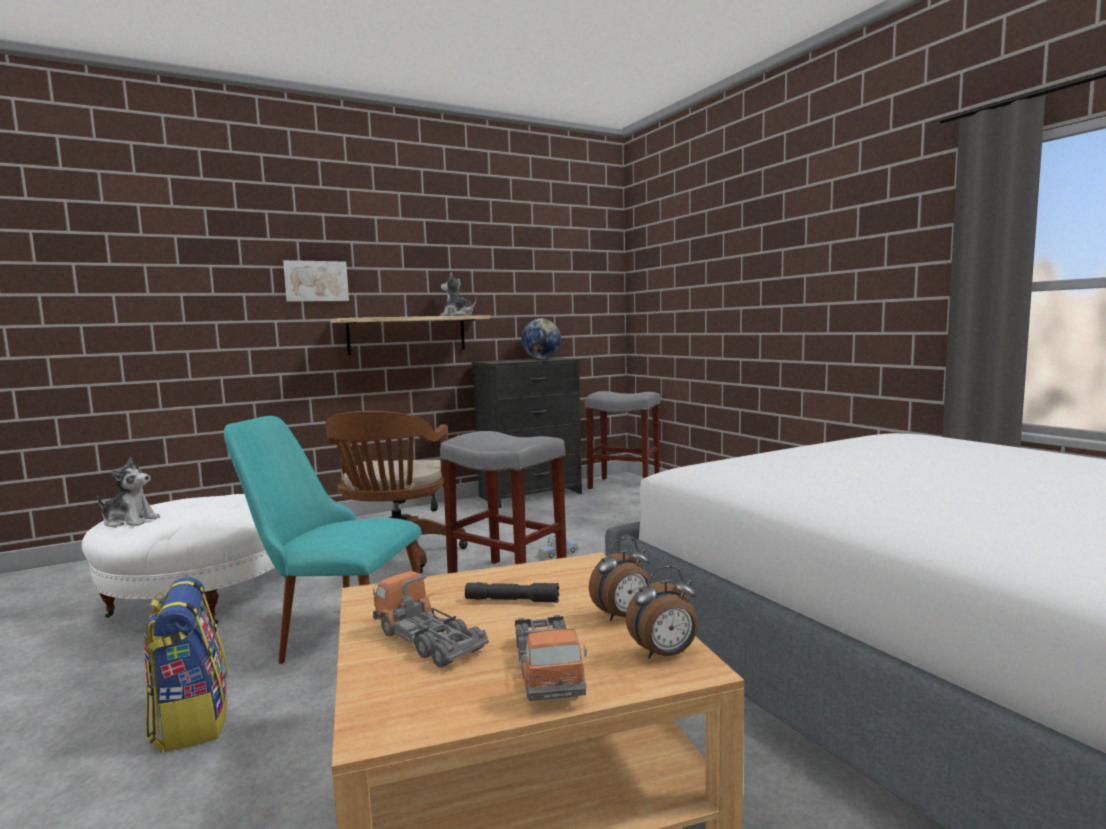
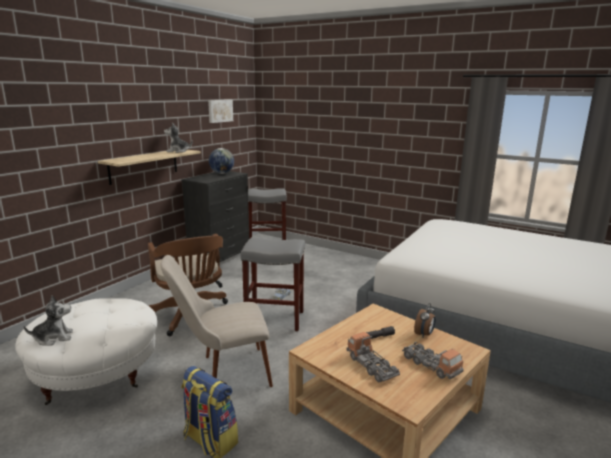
camera: 30 degrees left, 10 degrees up
turquoise chair [224,416,421,664] -> beige chair [161,255,273,387]
picture [283,260,349,302] -> picture moved to [208,100,233,123]
toy truck [373,571,489,668] -> toy truck turned 45 degrees clockwise [346,332,400,383]
alarm clock [626,566,698,659] -> none

